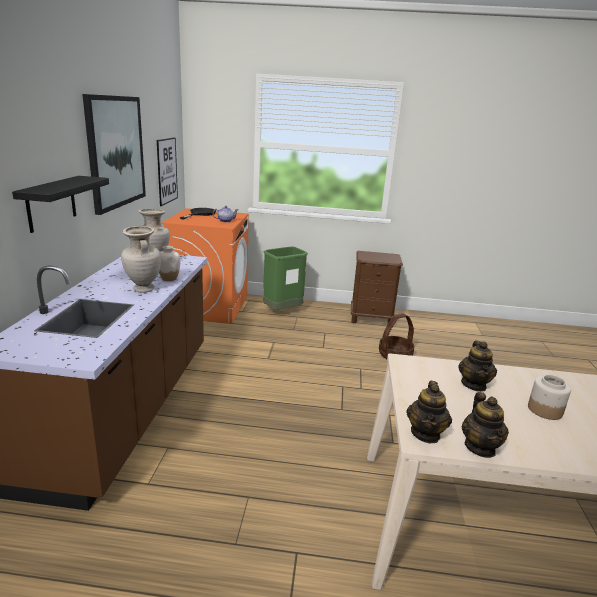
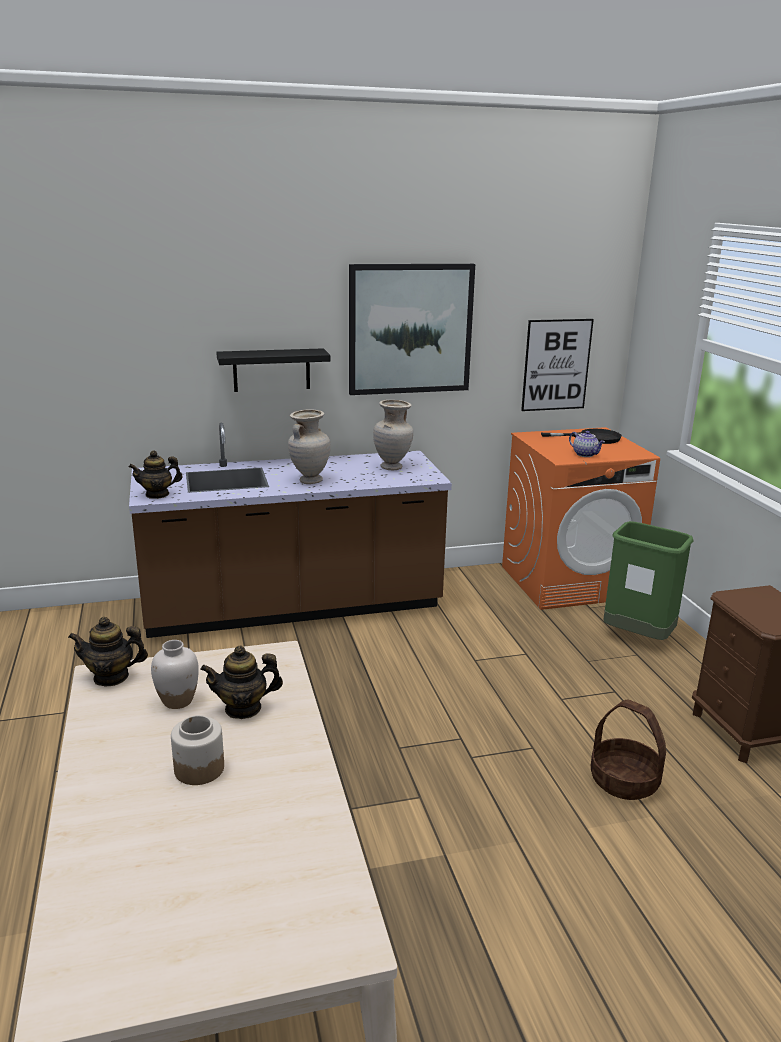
camera: 70 degrees right, 0 degrees up
white vase [159,246,180,281] -> white vase moved to [151,640,199,709]
teapot [462,392,509,458] -> teapot moved to [129,450,182,499]

